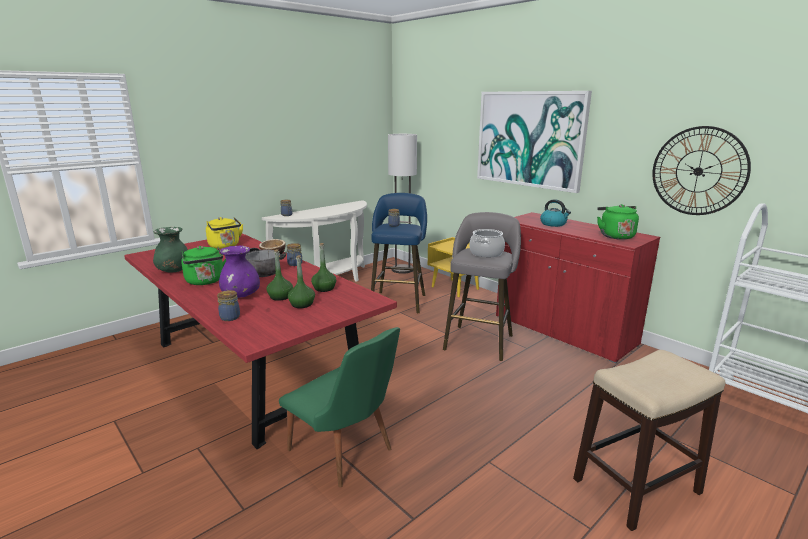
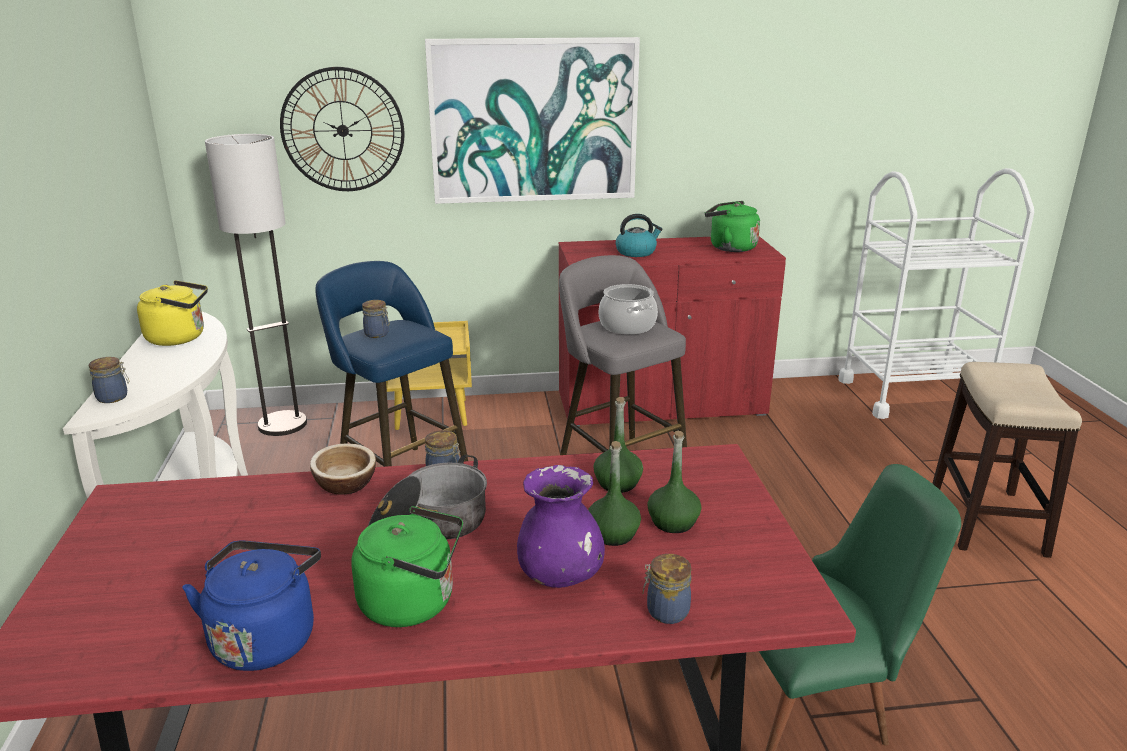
camera: 55 degrees left, 5 degrees up
green vase [153,227,188,273] -> blue kettle [182,541,321,671]
yellow kettle [206,217,243,249] -> yellow kettle moved to [137,280,208,346]
wall clock [652,126,751,215] -> wall clock moved to [280,67,404,191]

